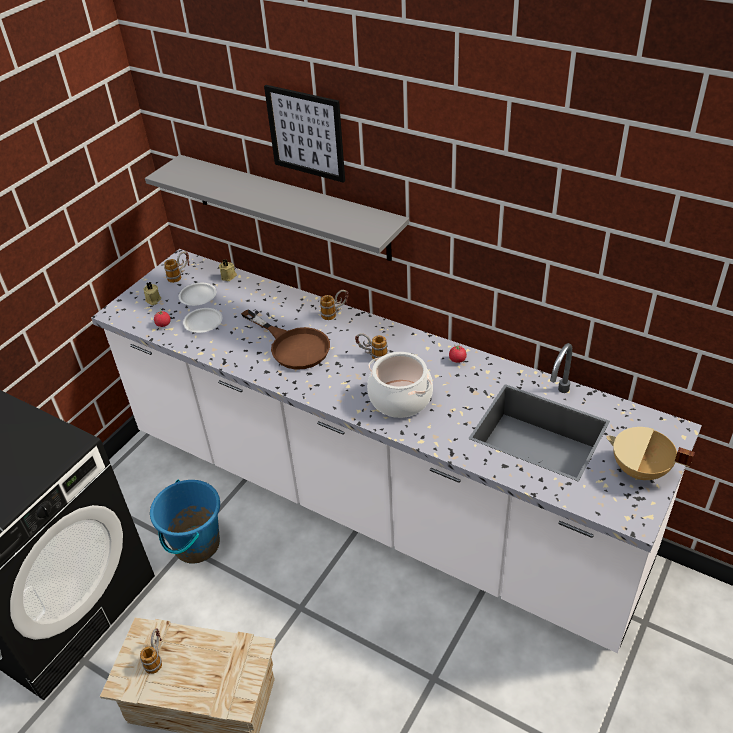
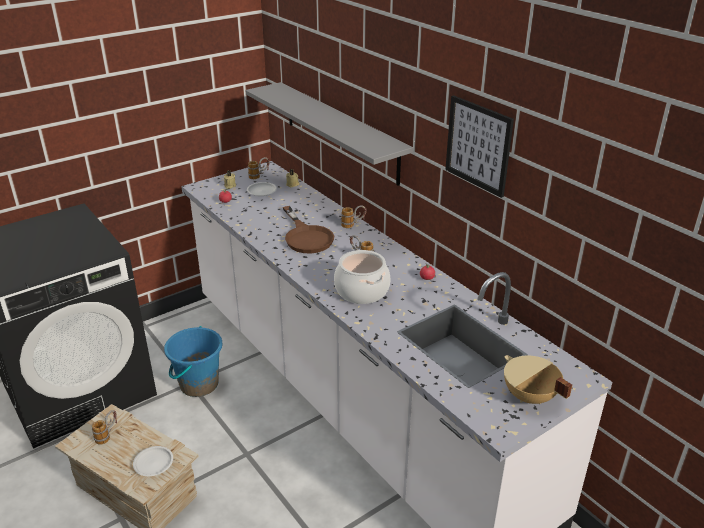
camera: 20 degrees right, 10 degrees down
white plate [183,308,222,333] -> white plate moved to [133,446,173,476]
picture [264,85,345,183] -> picture moved to [445,95,514,198]

